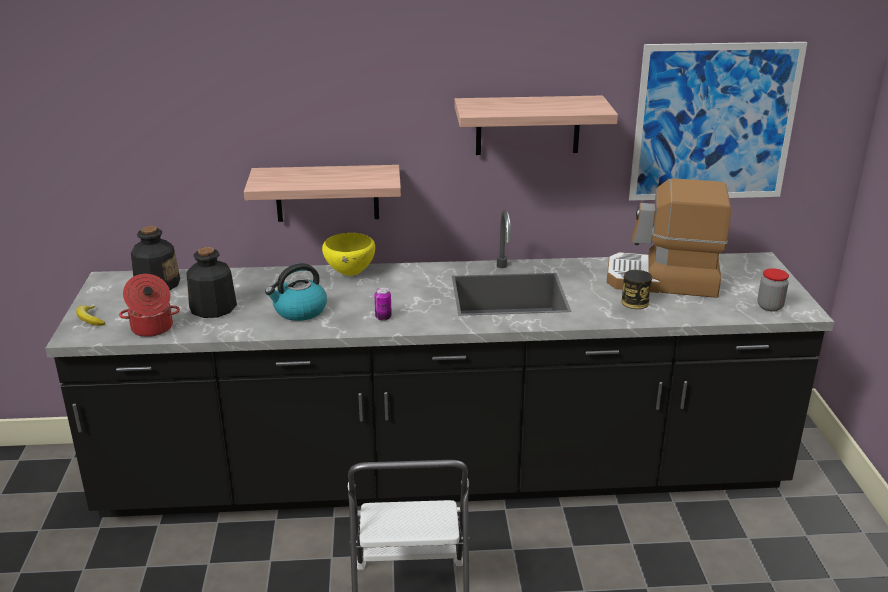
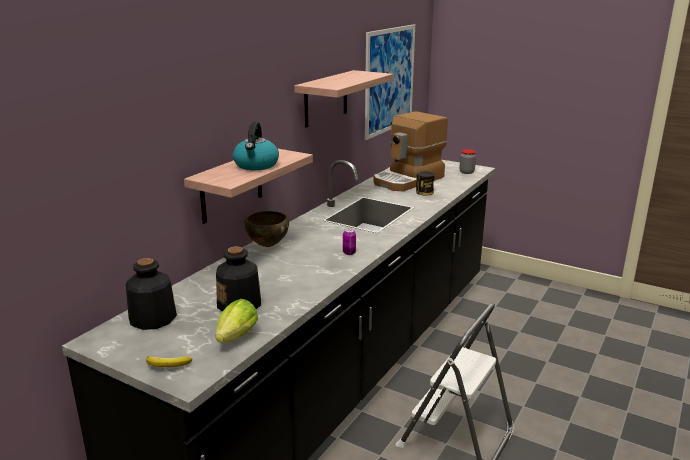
camera: 55 degrees left, 5 degrees down
cooking pot [119,274,180,337] -> lettuce [216,299,258,343]
kettle [265,263,327,321] -> kettle moved to [233,122,279,170]
yellow bowl [322,233,375,276] -> brown bowl [245,211,289,247]

